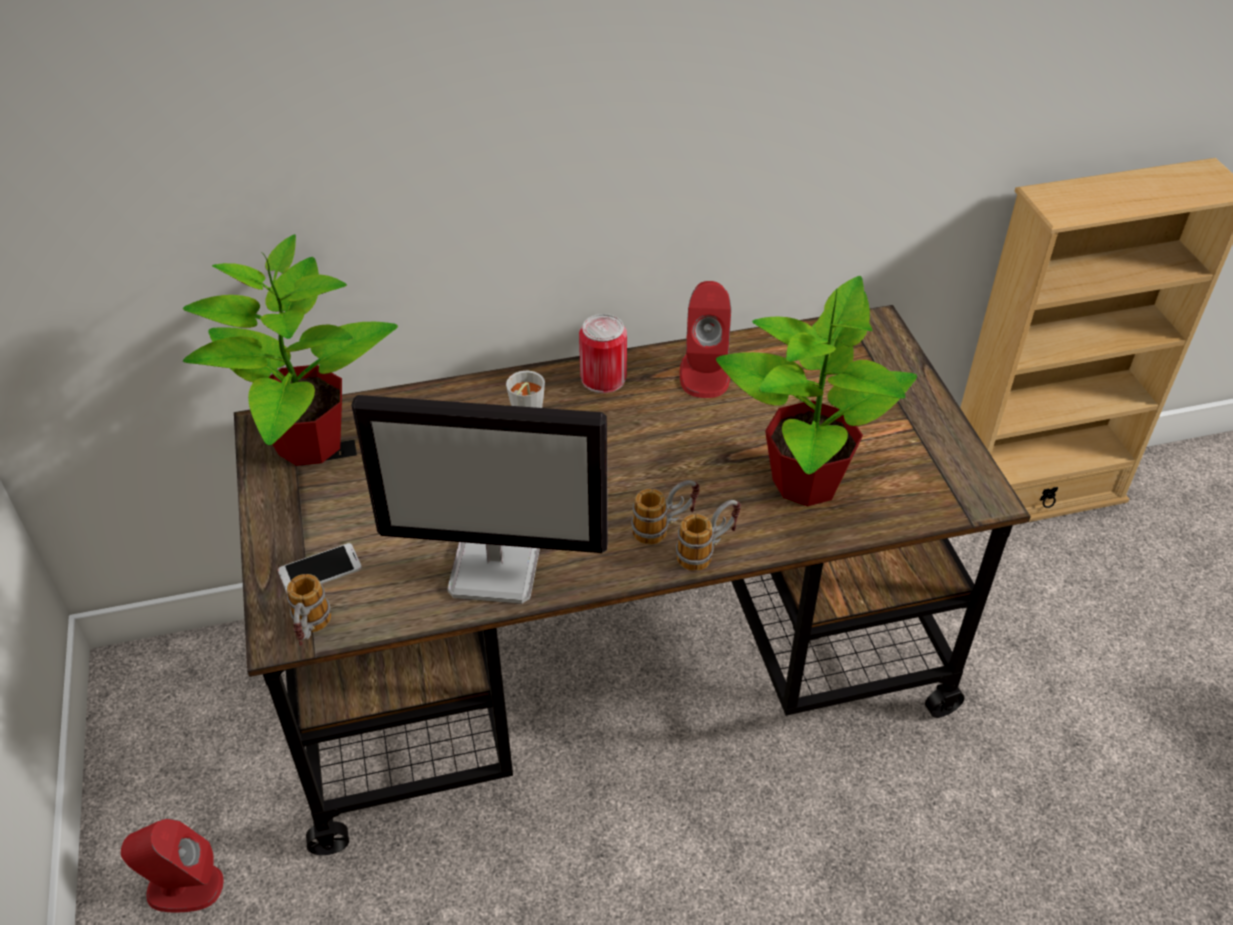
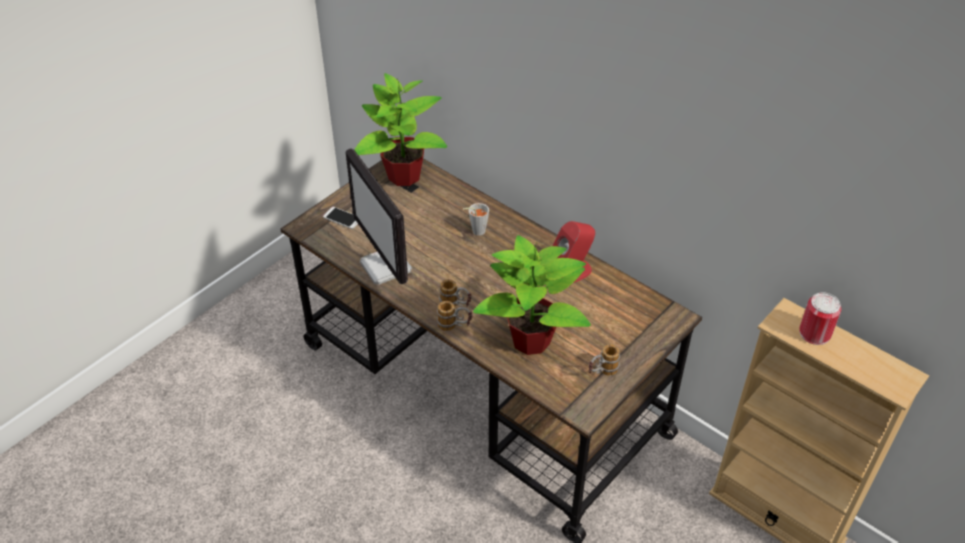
camera: 55 degrees right, 0 degrees up
red speaker [121,819,224,913] -> none
mug [287,574,331,646] -> mug moved to [589,344,620,375]
can [579,314,627,393] -> can moved to [799,292,841,345]

